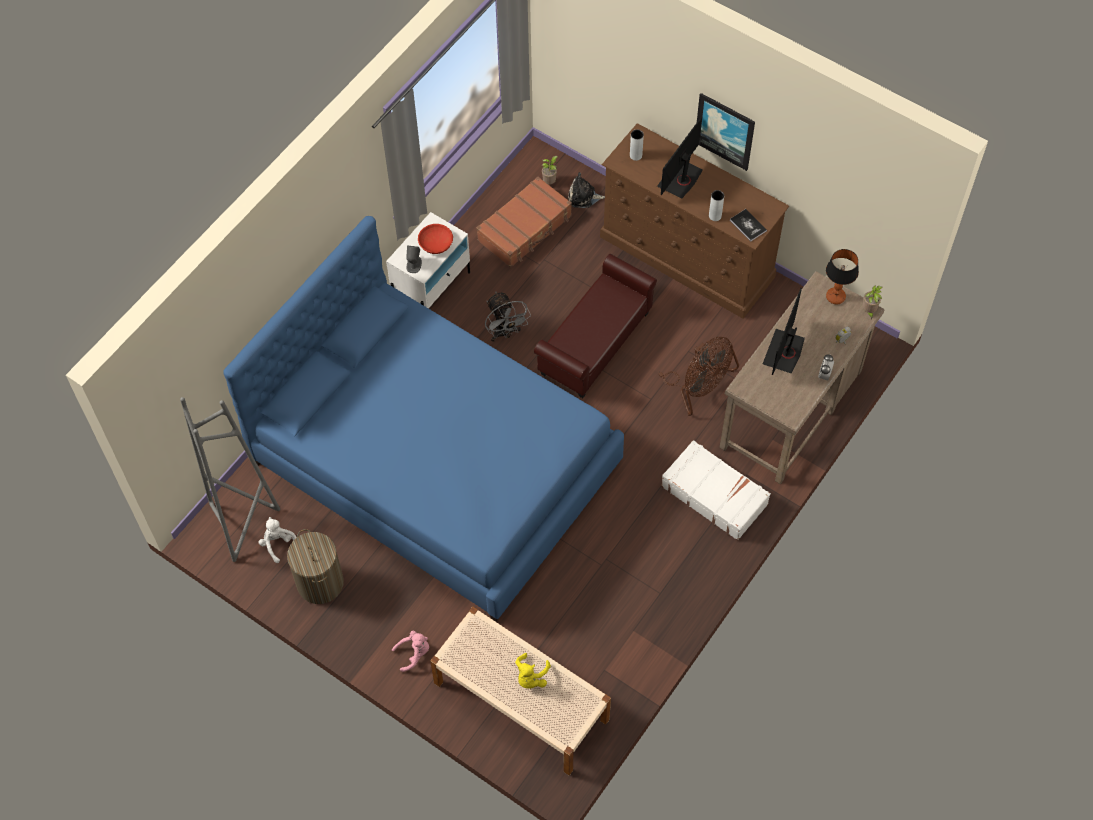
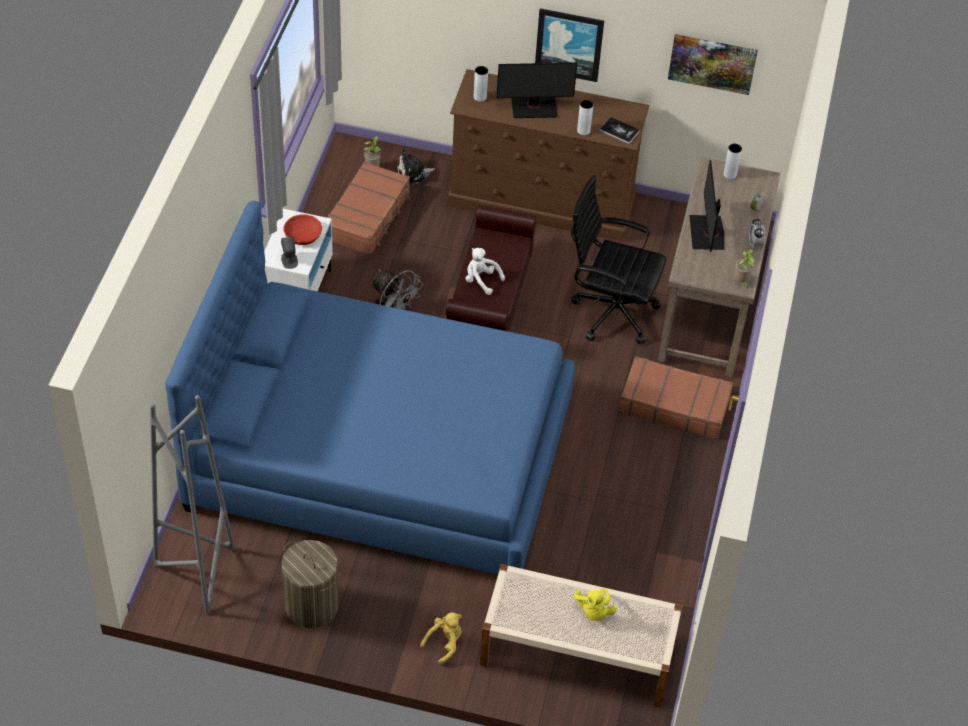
camera: 25 degrees left, 10 degrees down
white plush toy [258,517,297,563] -> white plush toy moved to [466,248,505,295]
pink plush toy [392,631,429,672] -> yellow plush toy [420,613,462,665]
monitor [657,117,703,199] -> monitor turned 105 degrees counterclockwise [497,63,577,118]
brown fan [658,337,739,416] -> black office chair [571,175,666,344]
white suitcase [661,440,771,541] -> brown suitcase [619,356,733,440]
table lamp [826,249,859,304] -> grey vase [723,143,742,179]
potted plant [863,285,882,319] -> potted plant moved to [734,249,755,290]
none -> picture [668,34,758,95]

